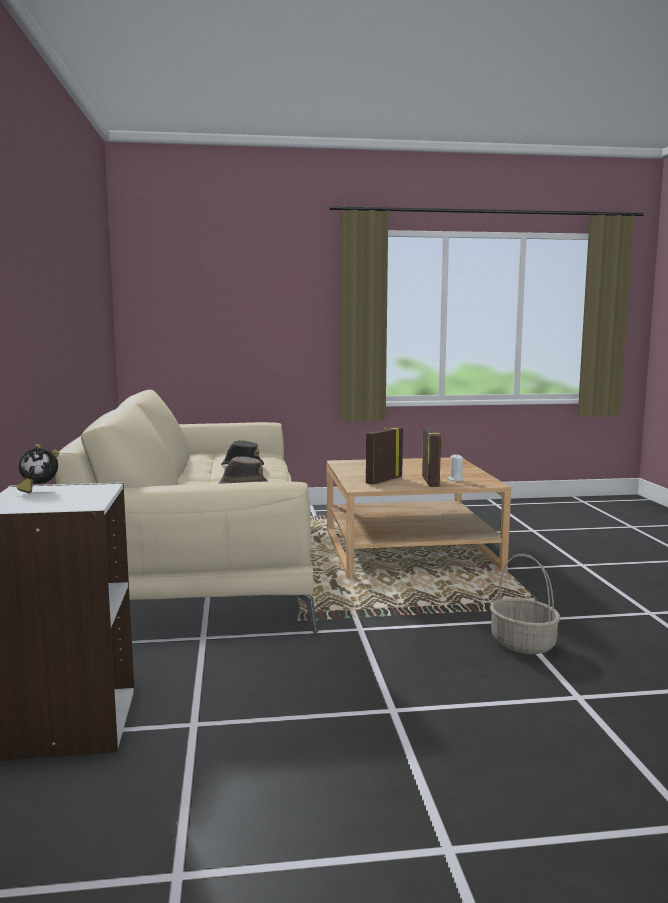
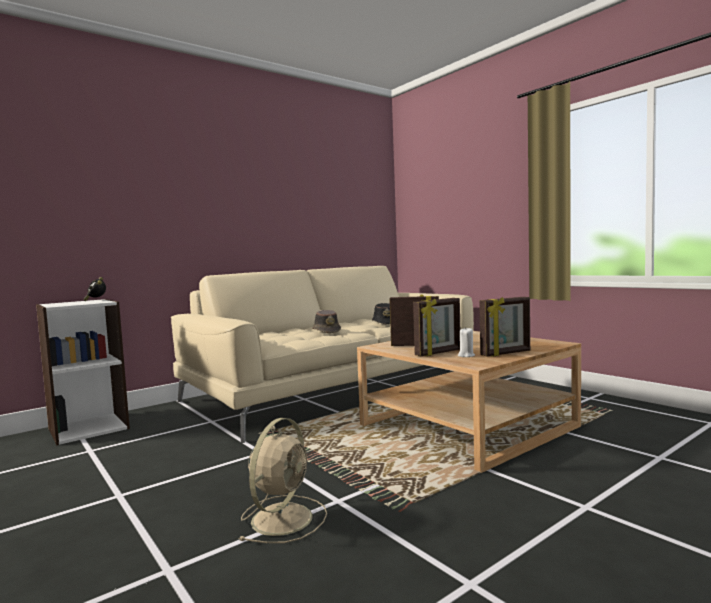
camera: 60 degrees right, 5 degrees down
basket [490,554,561,654] -> beige fan [238,418,327,543]
none -> picture frame [479,297,530,357]

